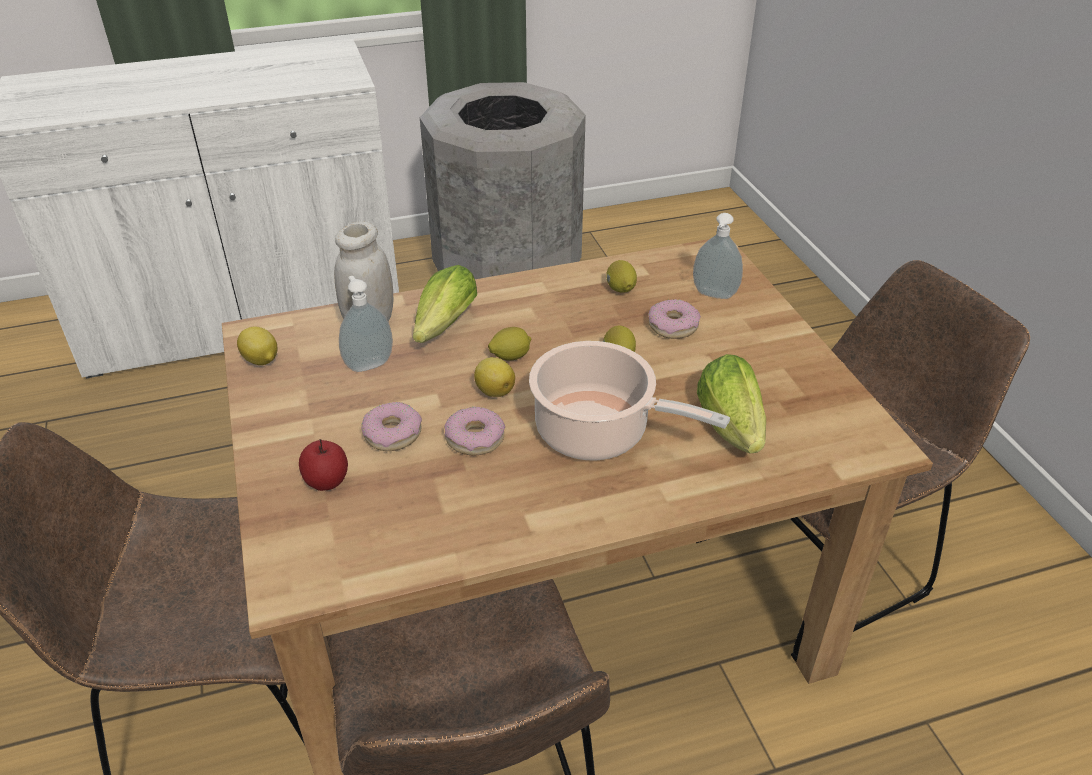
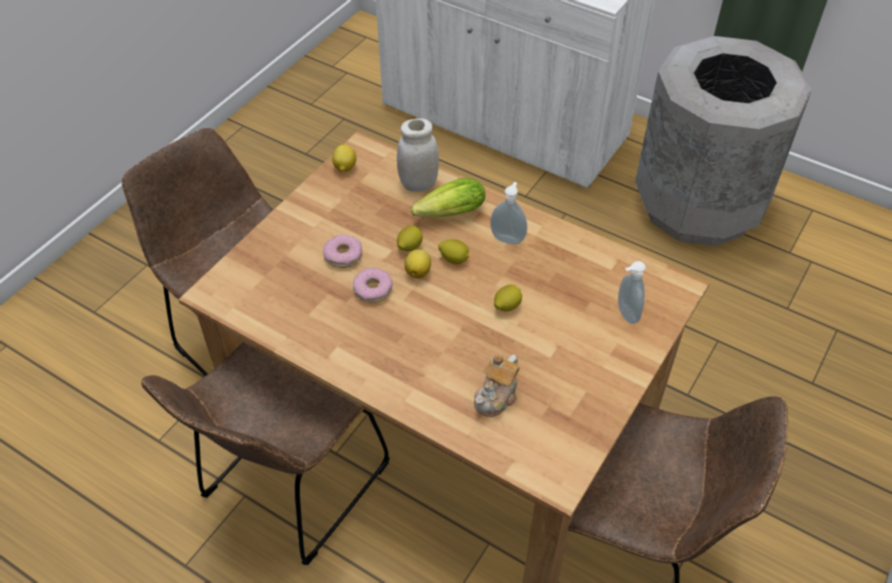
camera: 50 degrees right, 10 degrees up
apple [299,439,348,491] -> none
soap dispenser [339,276,393,372] -> soap dispenser moved to [490,182,527,245]
cooking pot [529,341,730,460] -> none
lemon [606,260,637,293] -> lemon moved to [397,225,423,251]
donut [648,299,701,339] -> none
lettuce [697,354,766,453] -> teapot [474,354,520,417]

